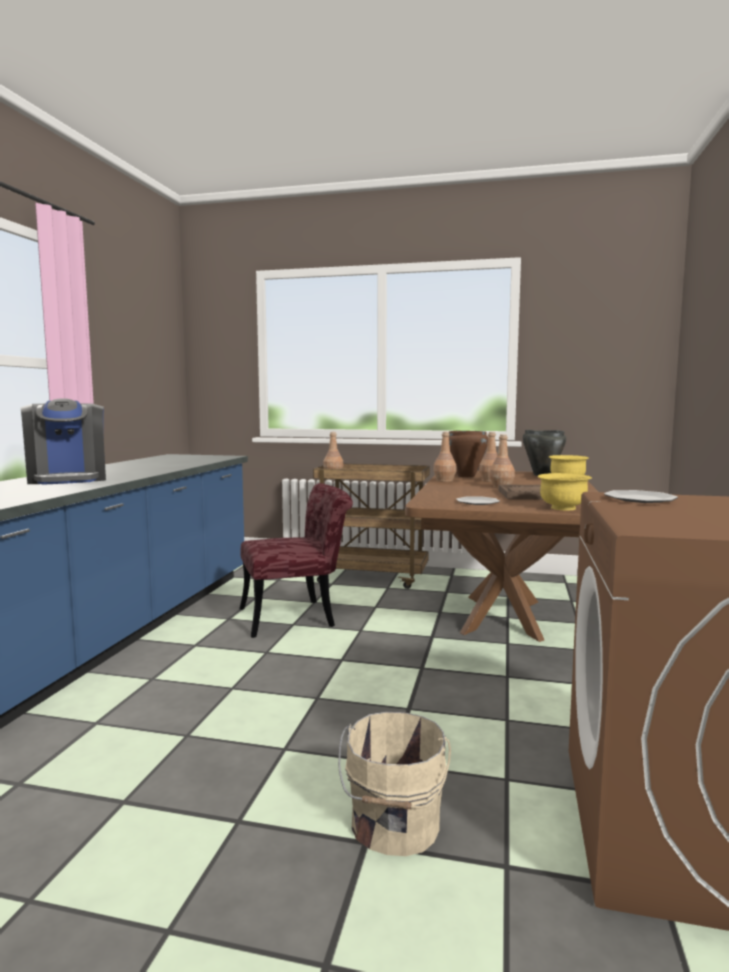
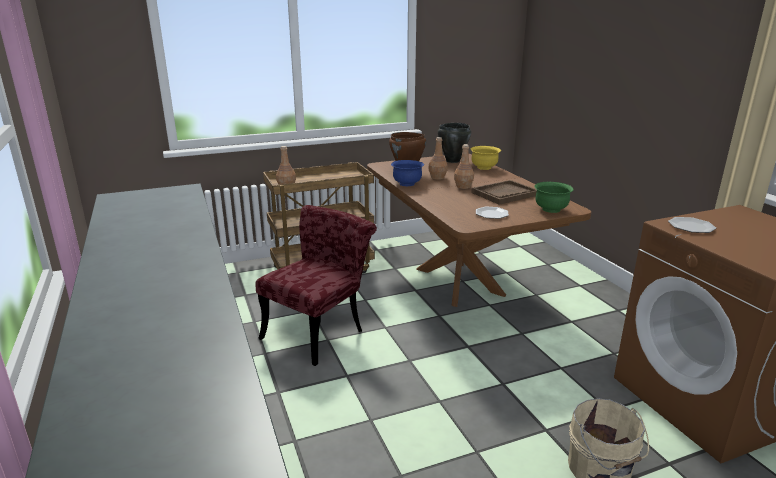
camera: 35 degrees left, 15 degrees up
coffee machine [21,399,106,485] -> none
brown bottle [433,432,456,482] -> blue bowl [391,160,424,186]
yellow bowl [538,473,592,511] -> green bowl [534,182,574,213]

